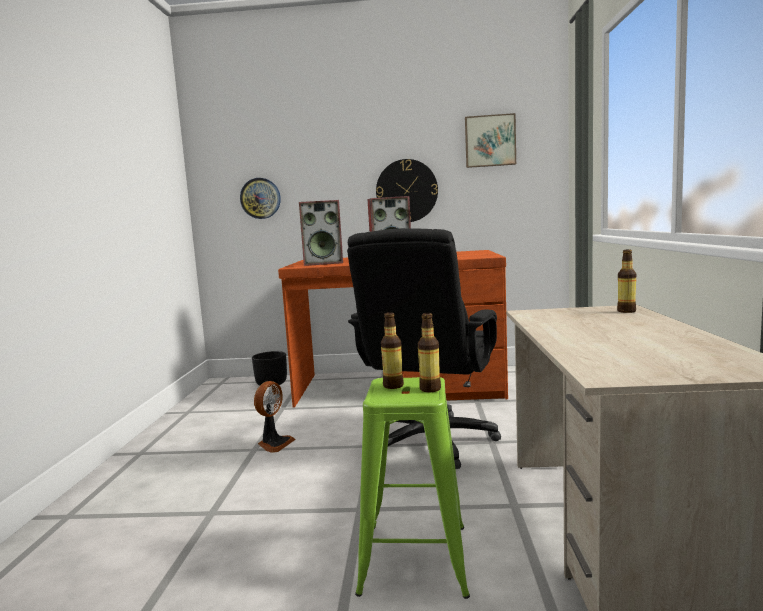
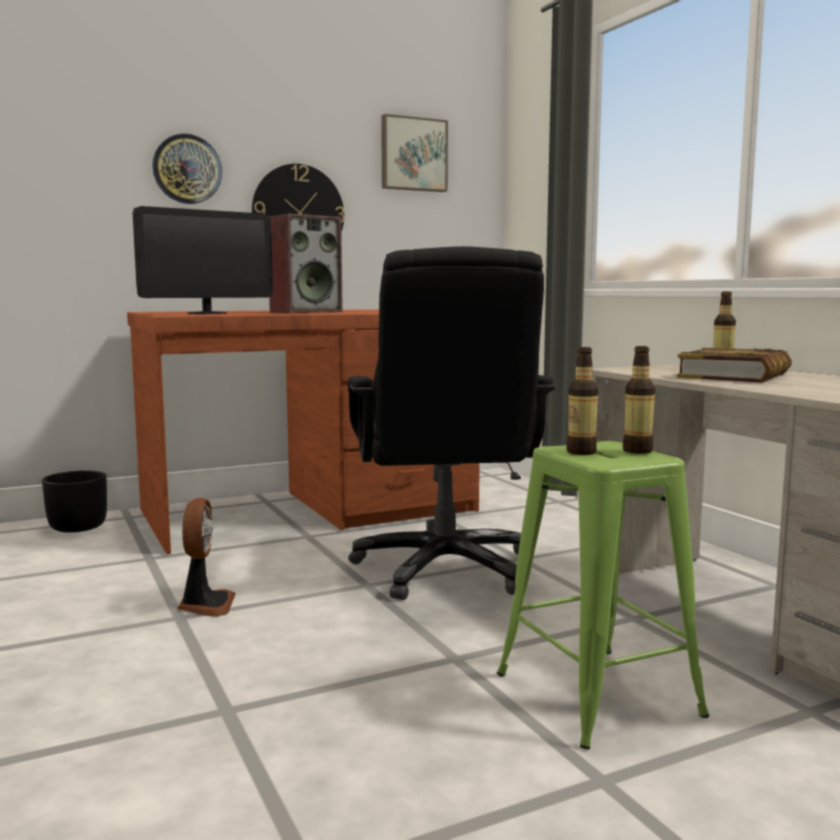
camera: 30 degrees left, 0 degrees up
wall clock [240,178,281,219] -> wall clock moved to [152,134,222,204]
speaker [299,200,343,266] -> monitor [133,206,273,314]
none -> book [677,348,792,382]

